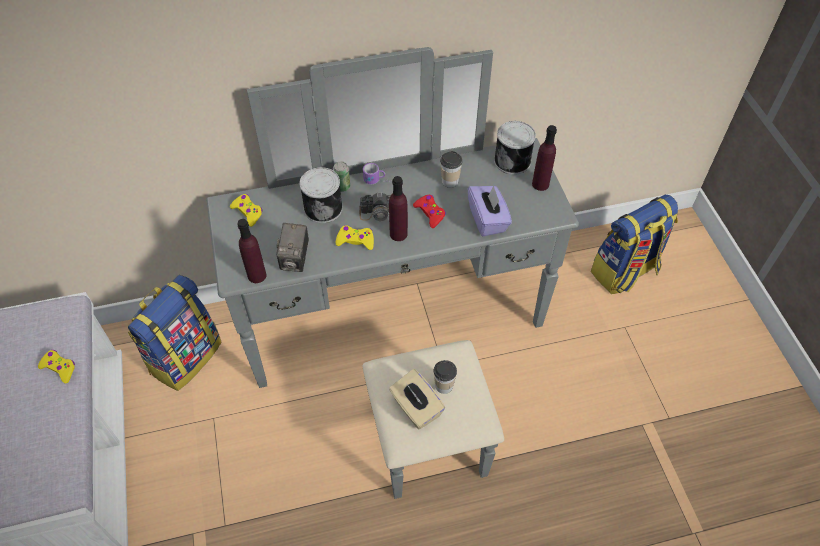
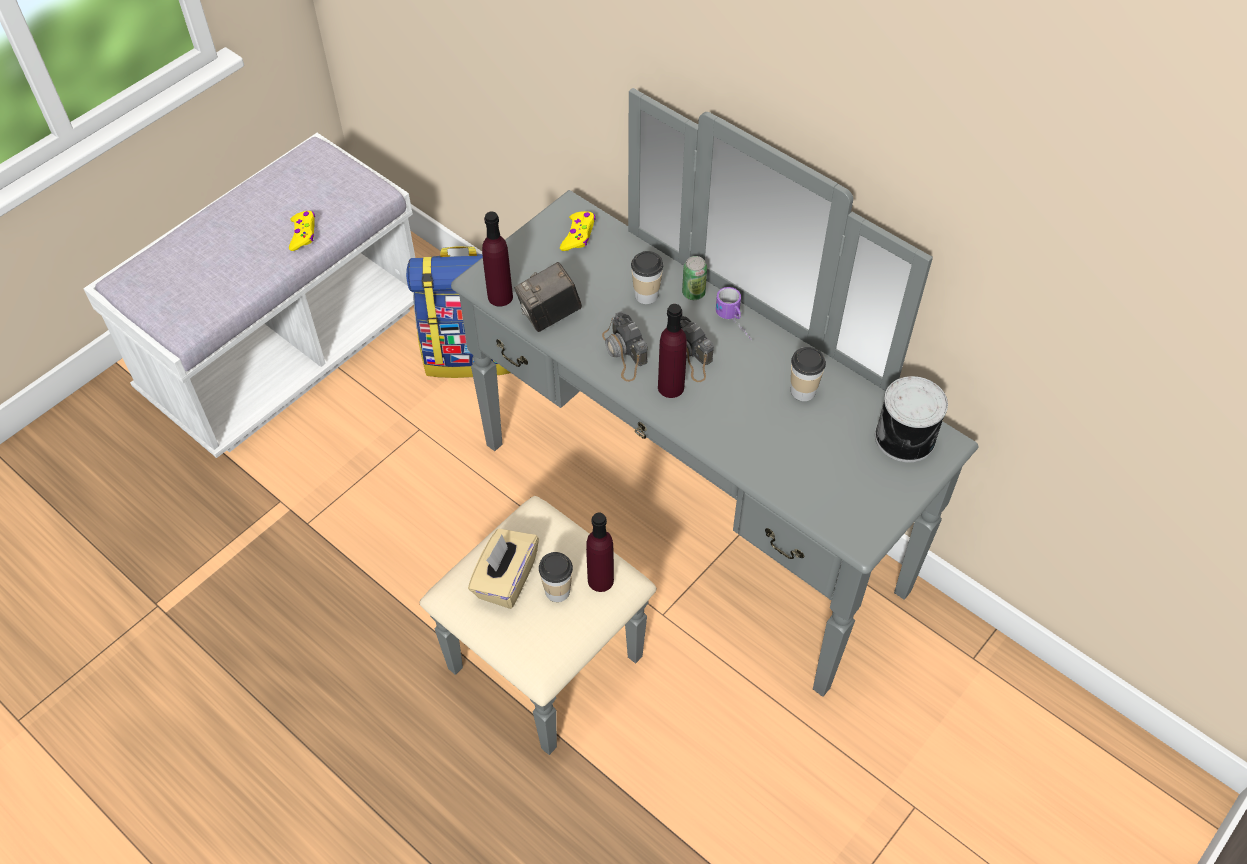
camera: 55 degrees right, 0 degrees up
can [299,167,343,223] -> cup [631,251,663,304]
yellow game controller [336,225,374,250] -> camera [602,311,648,382]
red game controller [413,195,446,228] -> none
purple tissue box [468,186,512,236] -> none
purple bottle [532,125,557,191] -> purple bottle moved to [586,512,614,592]
backpack [591,195,678,294] -> none

